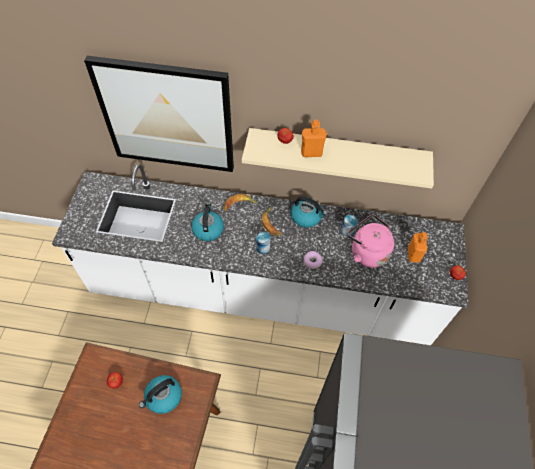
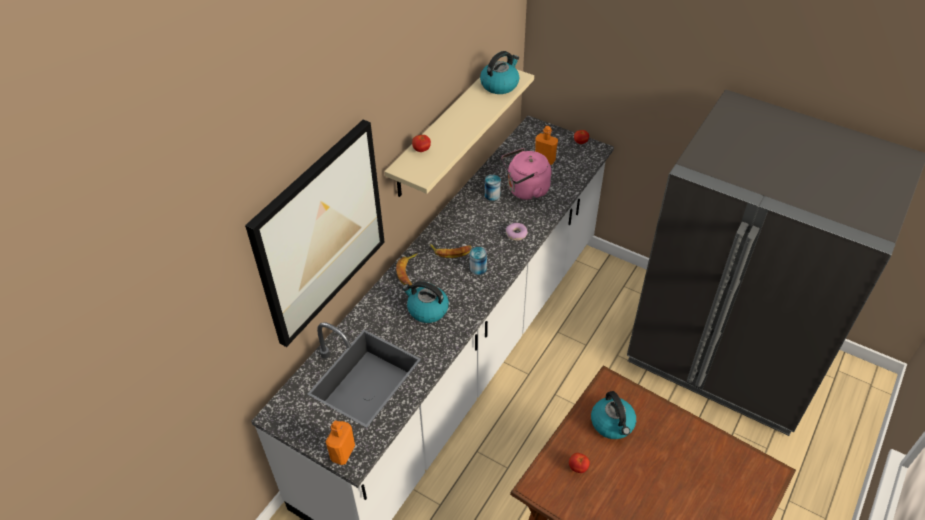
camera: 65 degrees left, 10 degrees down
kettle [291,197,327,228] -> kettle moved to [480,51,519,94]
orange bottle [301,120,327,157] -> orange bottle moved to [325,420,355,465]

